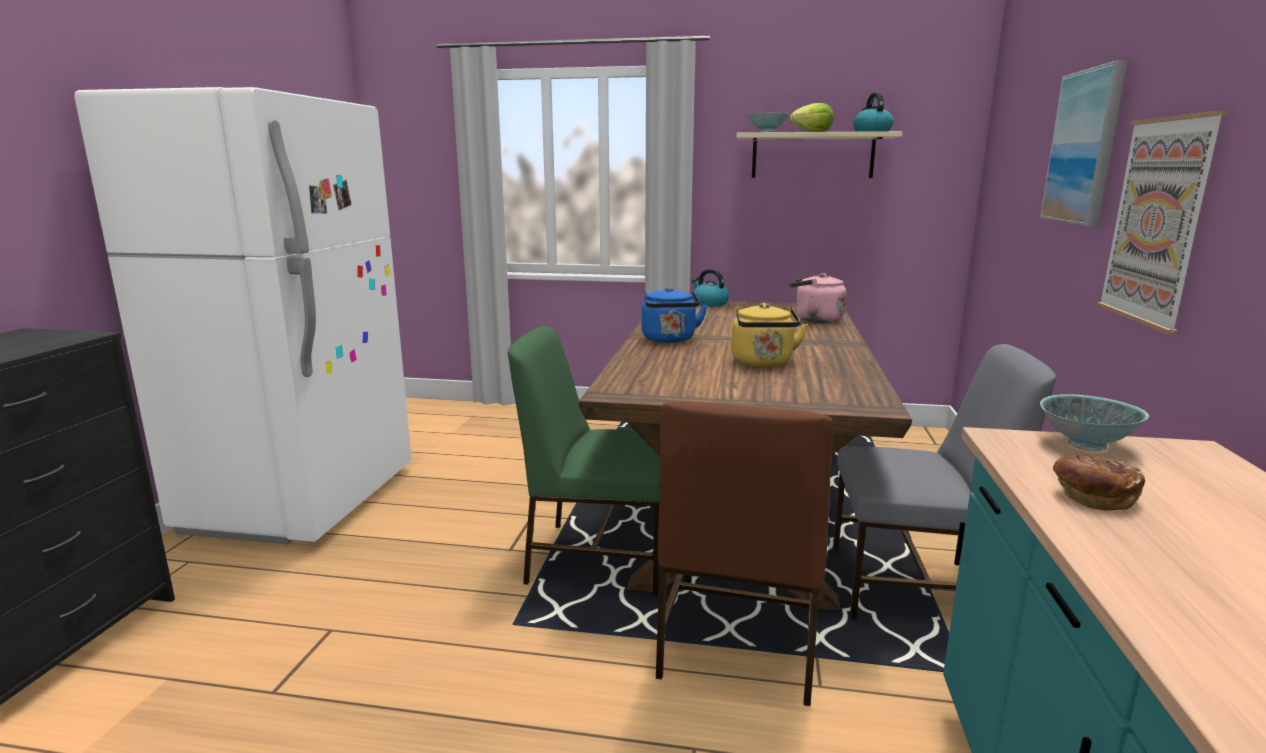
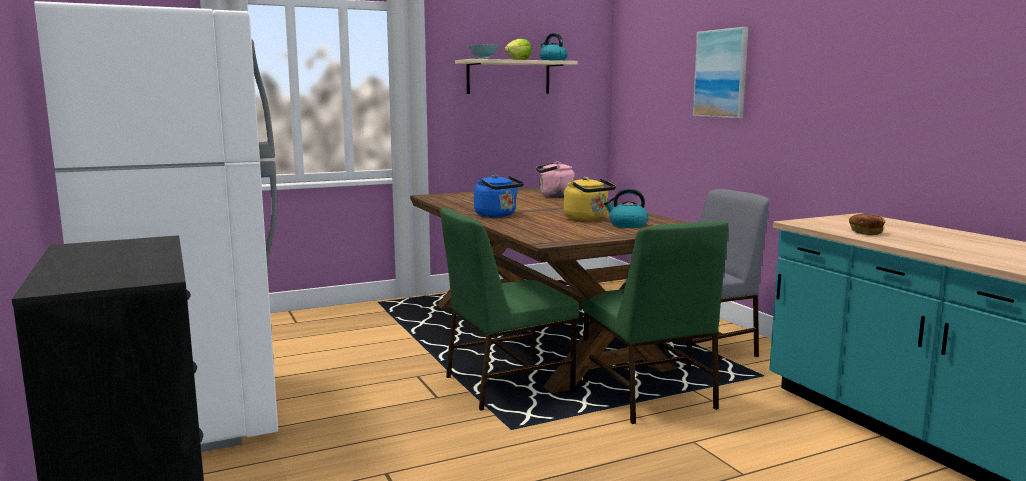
camera: 35 degrees left, 5 degrees down
brown chair [656,401,833,706] -> green chair [582,221,729,424]
kettle [692,269,729,307] -> kettle moved to [604,189,649,228]
bowl [1040,394,1149,452] -> none
picture [1096,110,1228,335] -> none

